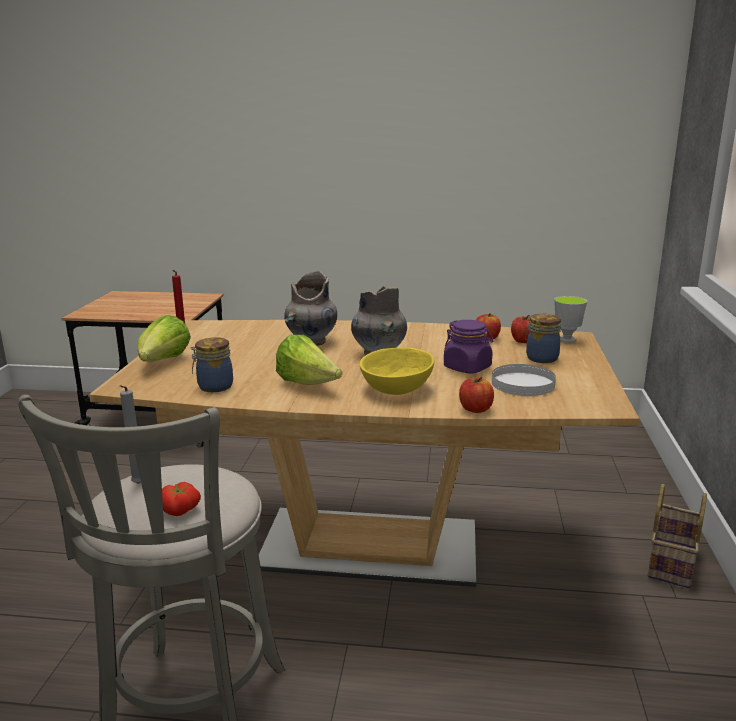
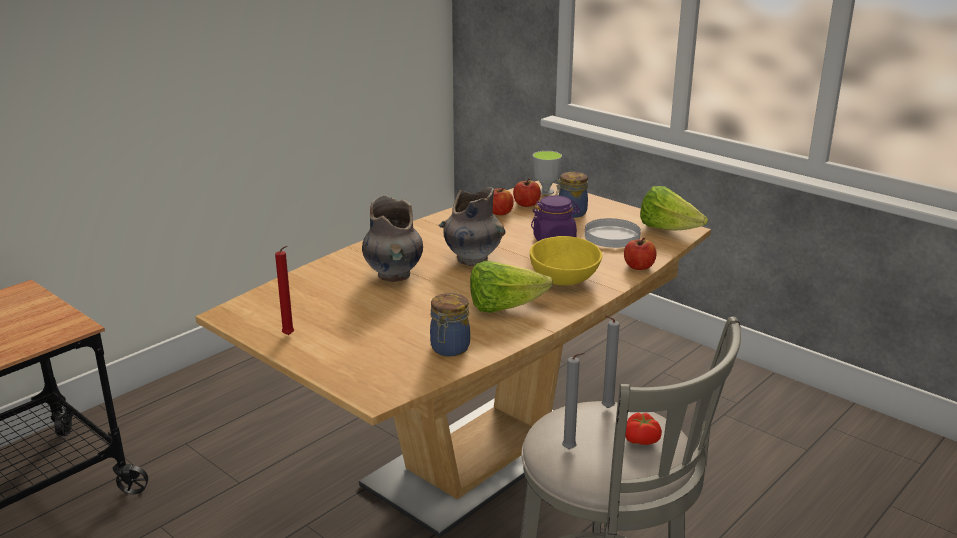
camera: 55 degrees left, 5 degrees up
lettuce [138,315,191,362] -> lettuce moved to [640,186,708,230]
basket [648,484,707,588] -> none
none -> grey candle [602,315,620,408]

